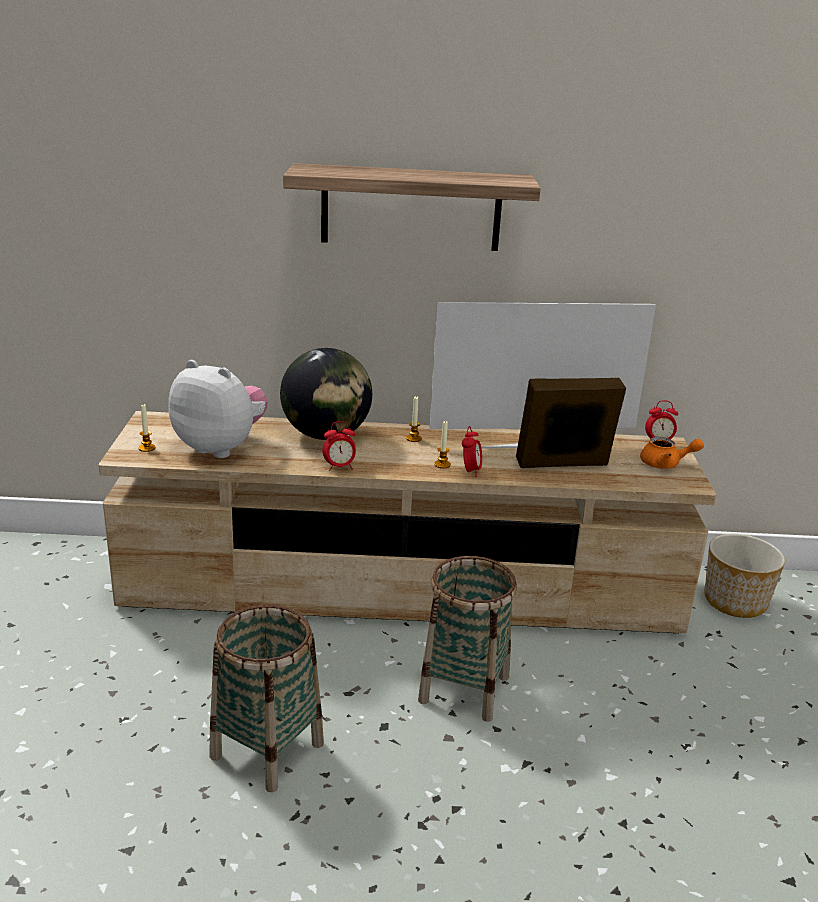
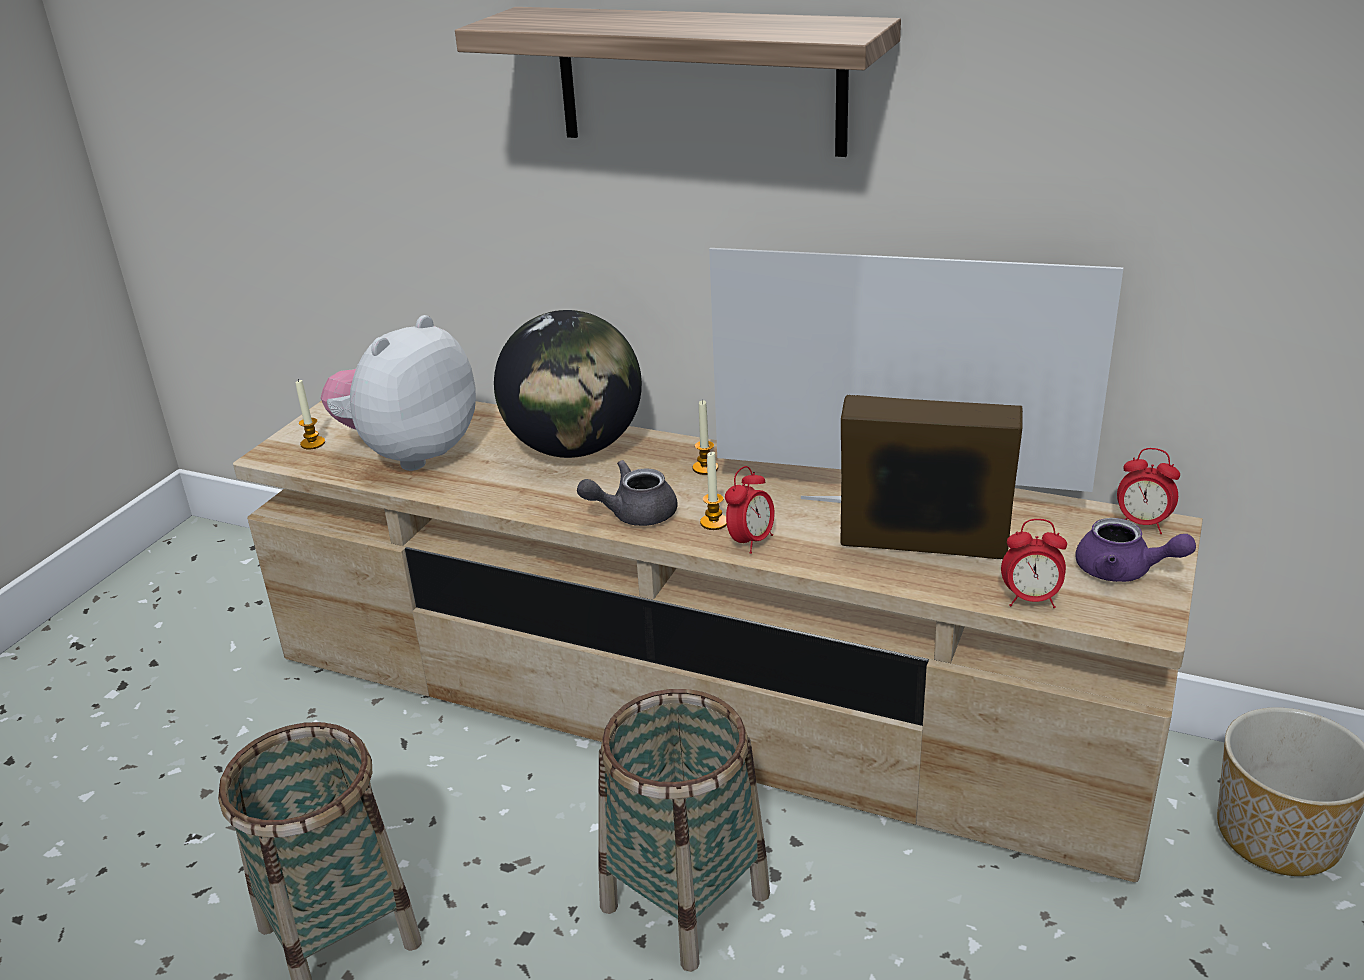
camera: 25 degrees right, 5 degrees up
plush toy [168,360,268,458] -> plush toy turned 105 degrees counterclockwise [321,315,476,471]
alarm clock [322,421,356,471] -> alarm clock moved to [1001,519,1067,608]
orange teapot [640,437,704,469] -> purple teapot [1075,518,1196,582]
none -> grey teapot [577,460,677,526]

